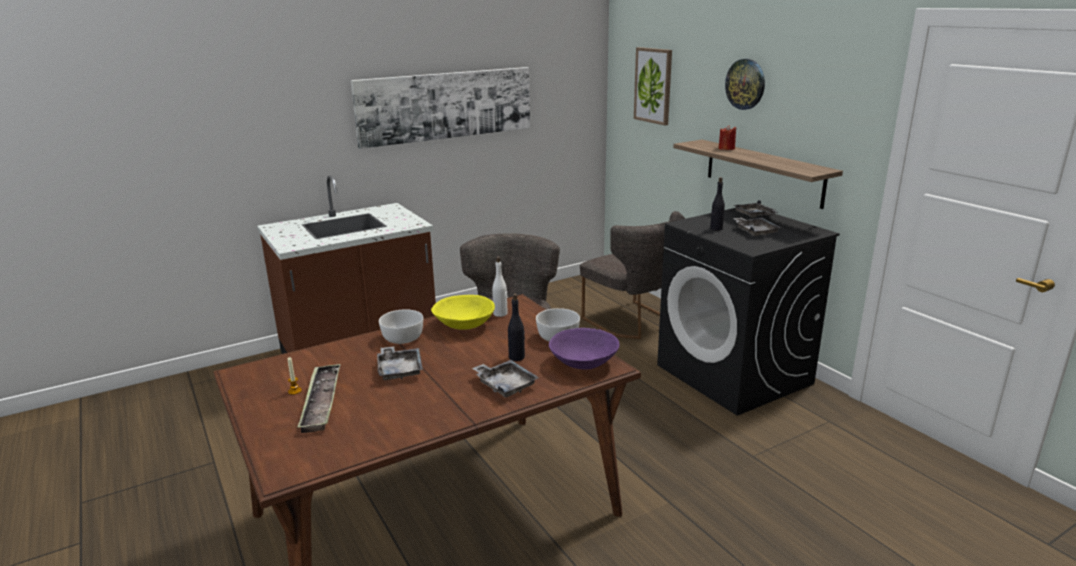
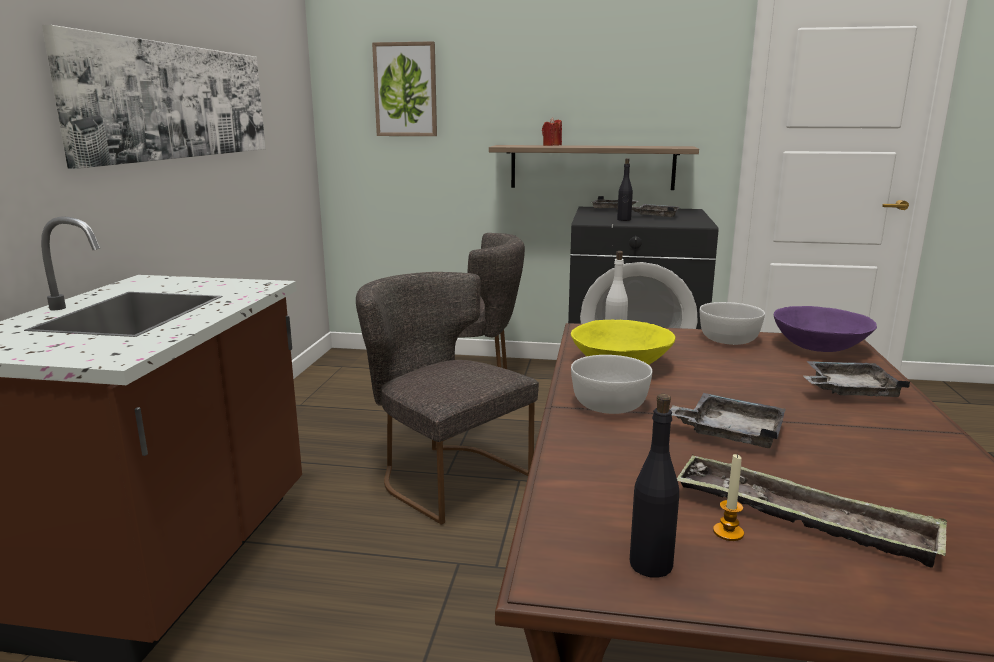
camera: 50 degrees left, 5 degrees down
black bottle [508,293,525,361] -> black bottle moved to [630,394,679,578]
wall clock [725,59,765,110] -> none

